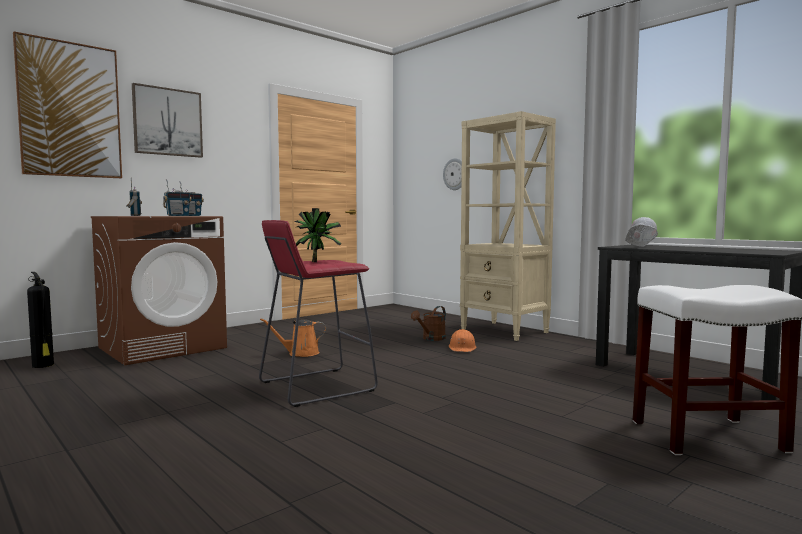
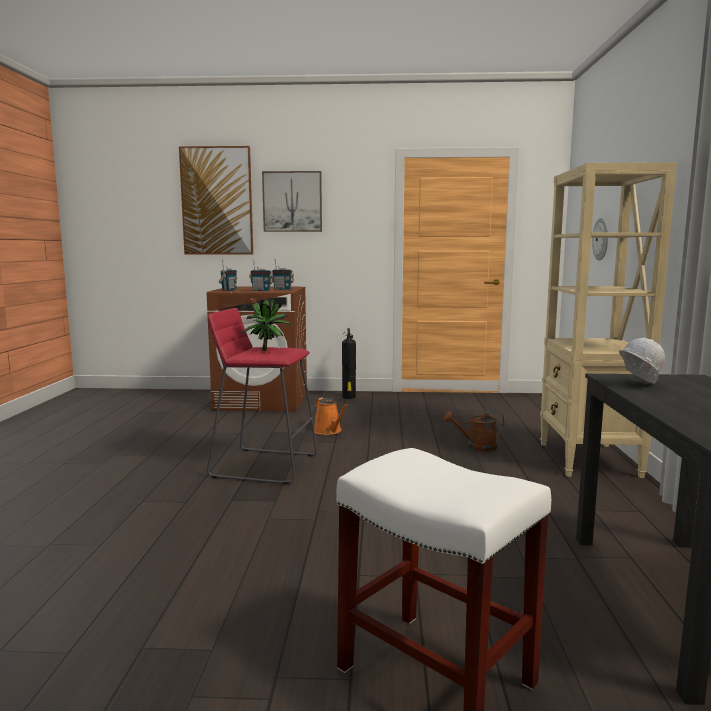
camera: 45 degrees right, 5 degrees up
fire extinguisher [27,272,54,368] -> fire extinguisher moved to [342,328,356,399]
orange watering can [260,318,326,357] -> orange watering can turned 150 degrees counterclockwise [314,397,348,435]
orange hard hat [449,329,476,352] -> none

